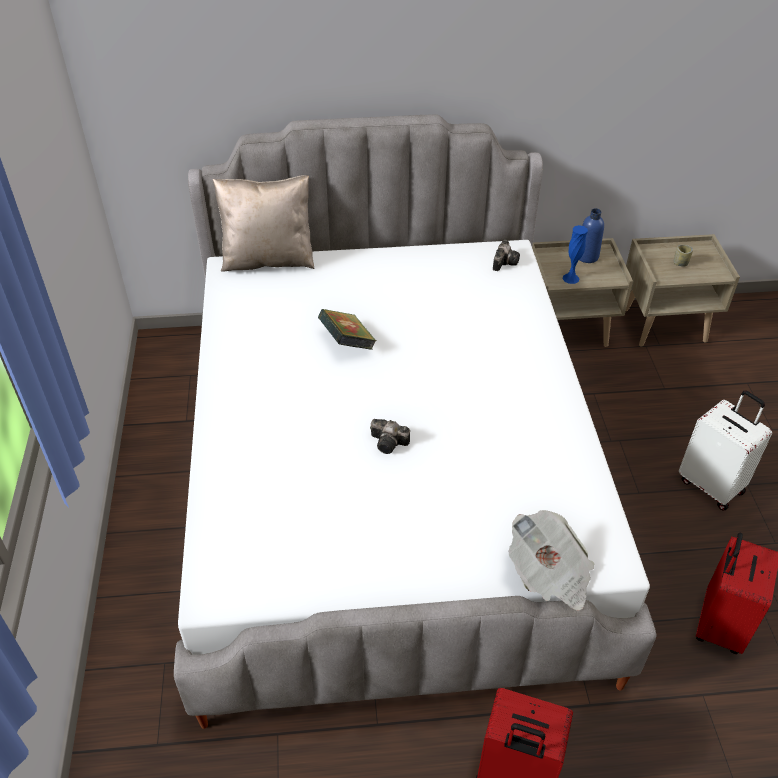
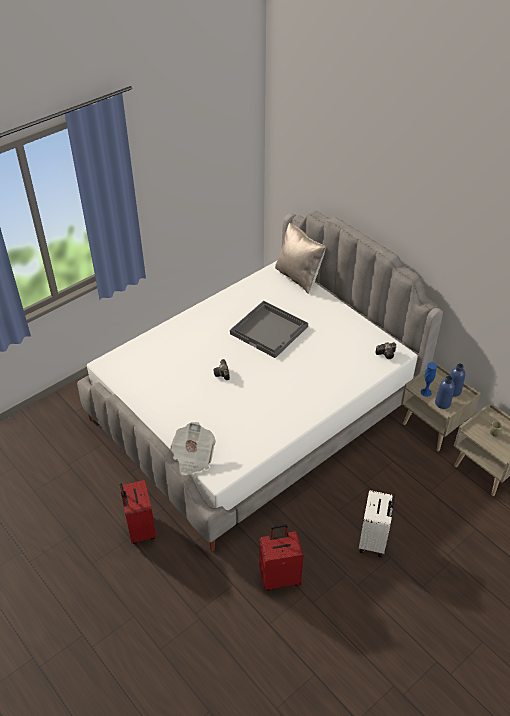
camera: 55 degrees right, 0 degrees up
book [318,309,376,350] -> grey tray [230,301,308,358]
none -> blue bottle [435,376,455,409]

